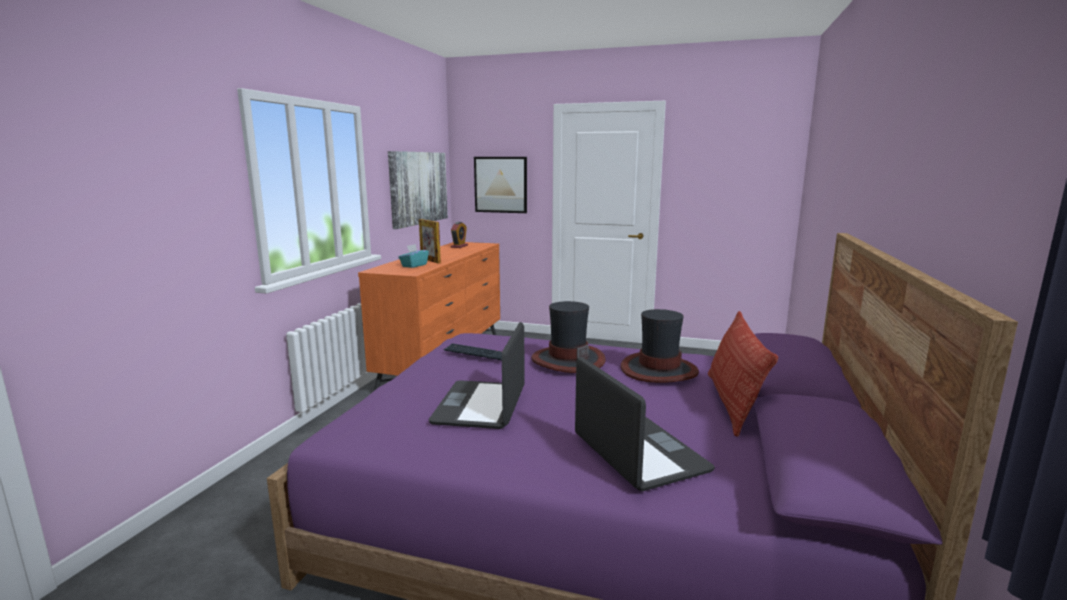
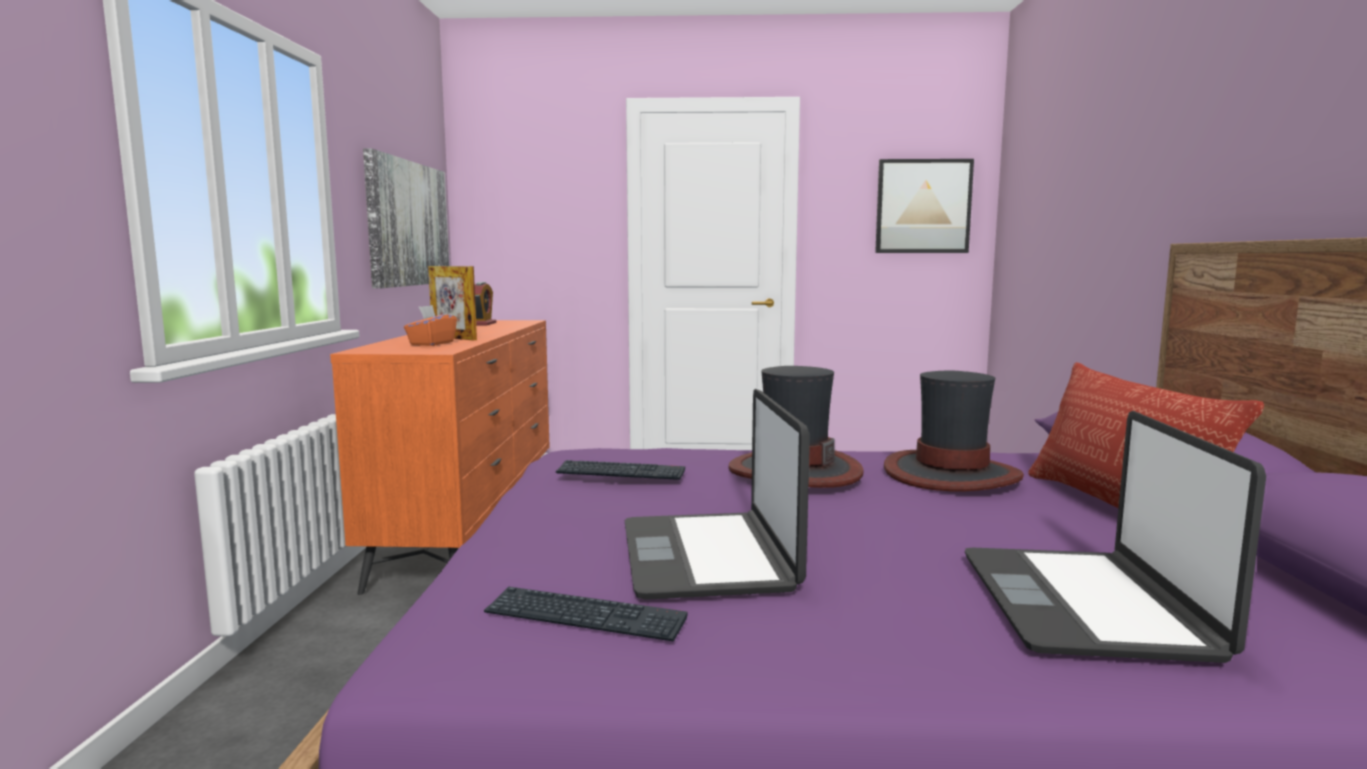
camera: 15 degrees left, 5 degrees down
turquoise tissue box [399,244,429,268] -> orange tissue box [404,305,457,346]
picture [474,157,527,213] -> picture moved to [875,159,974,253]
laptop [575,357,715,491] -> laptop turned 135 degrees counterclockwise [965,411,1266,663]
none -> keyboard [483,587,688,642]

